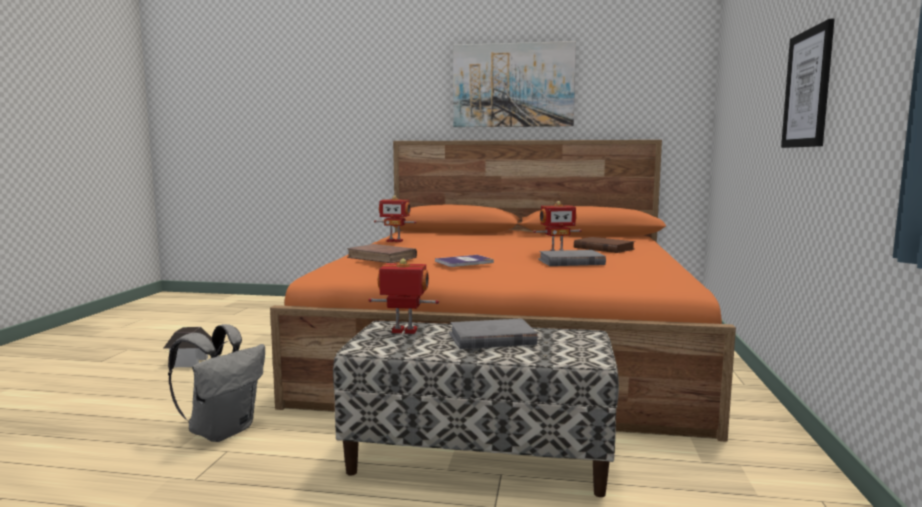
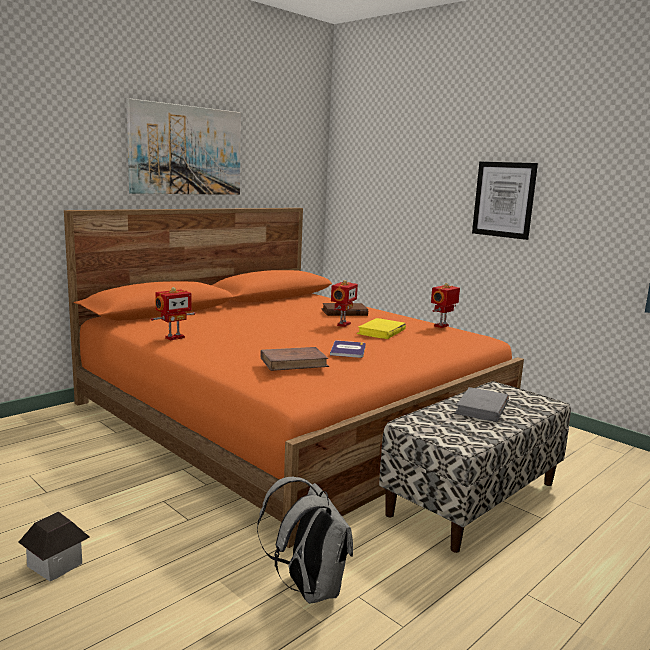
camera: 55 degrees left, 5 degrees up
toy robot [368,259,439,334] -> toy robot moved to [431,283,460,328]
grey book [538,250,606,266] -> yellow book [357,318,406,339]

